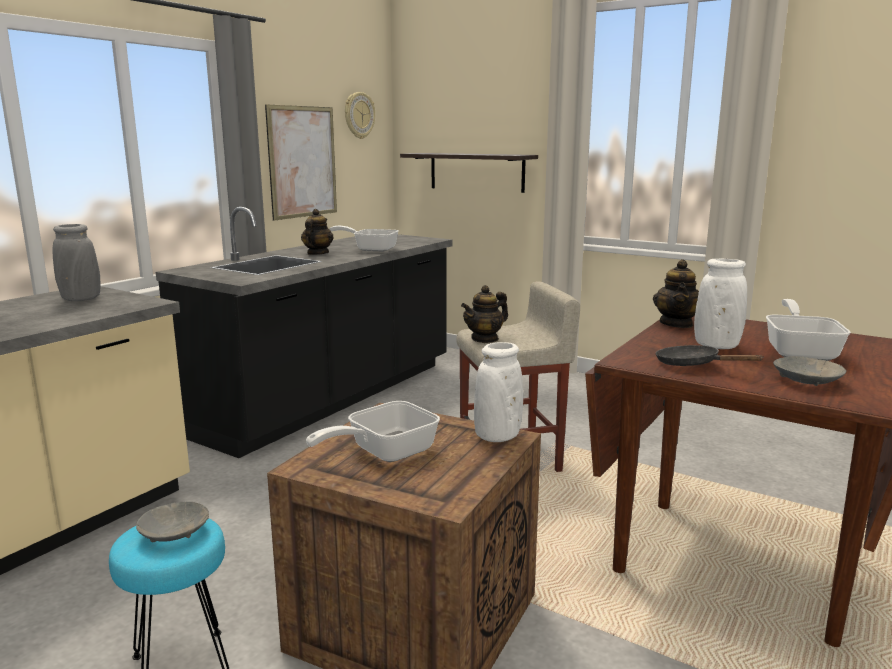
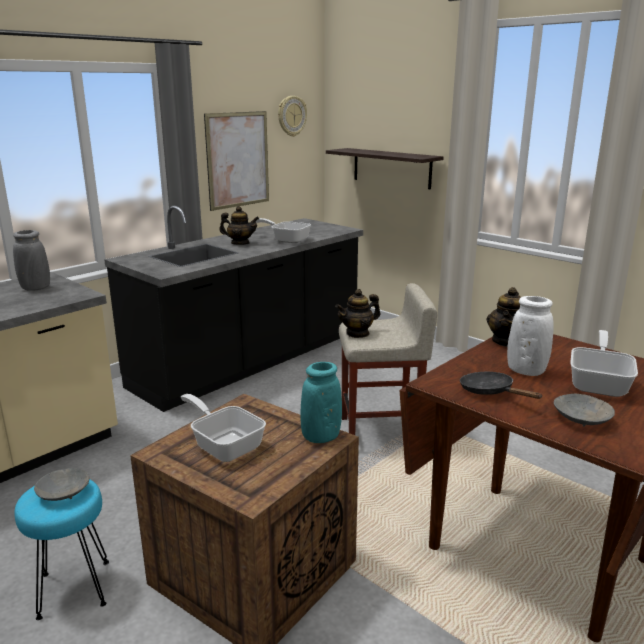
camera: 10 degrees right, 5 degrees up
teapot [301,209,334,255] -> teapot turned 75 degrees clockwise [219,206,259,245]
frying pan [306,401,440,462] -> frying pan turned 75 degrees clockwise [181,394,266,462]
white vase [474,342,523,442] -> turquoise vase [300,362,342,443]

